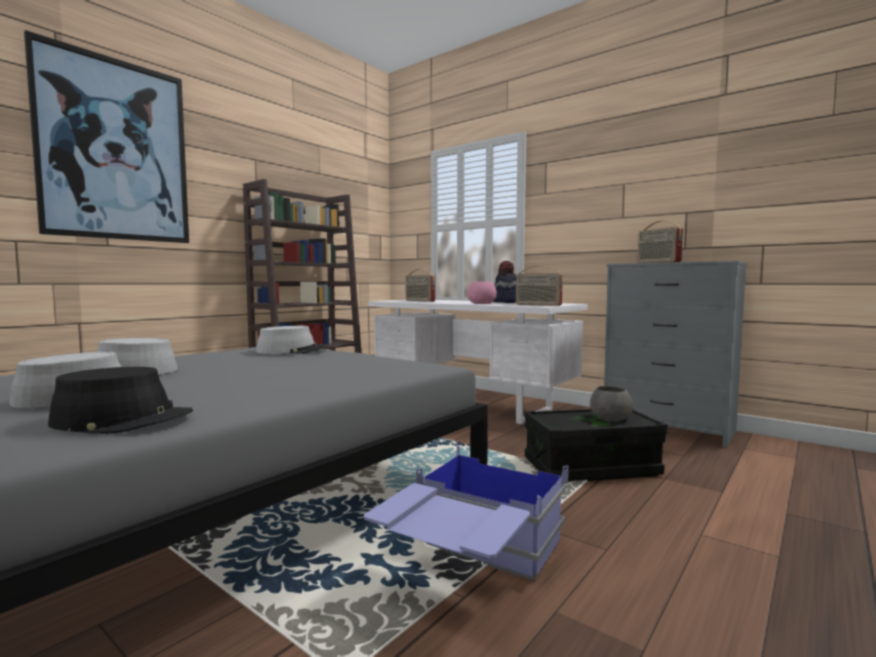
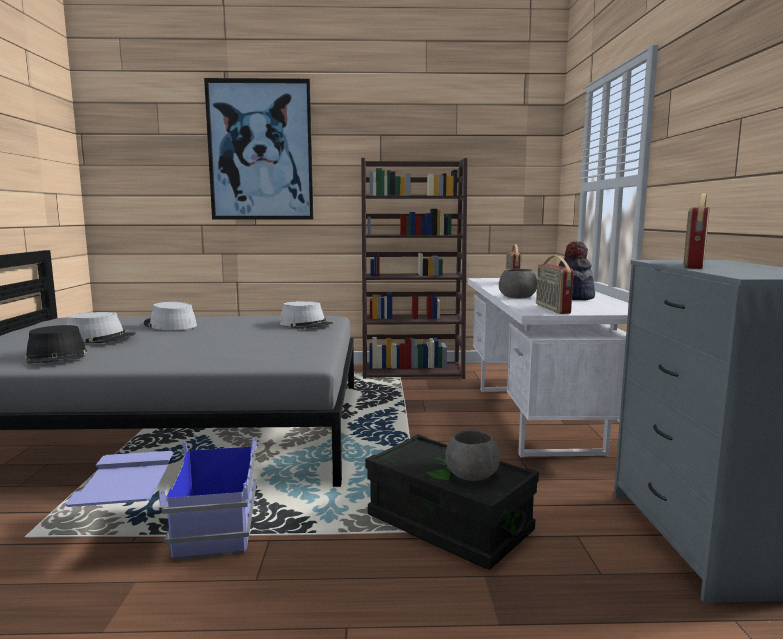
camera: 50 degrees right, 5 degrees up
pink bowl [467,282,497,304] -> grey bowl [499,269,537,298]

